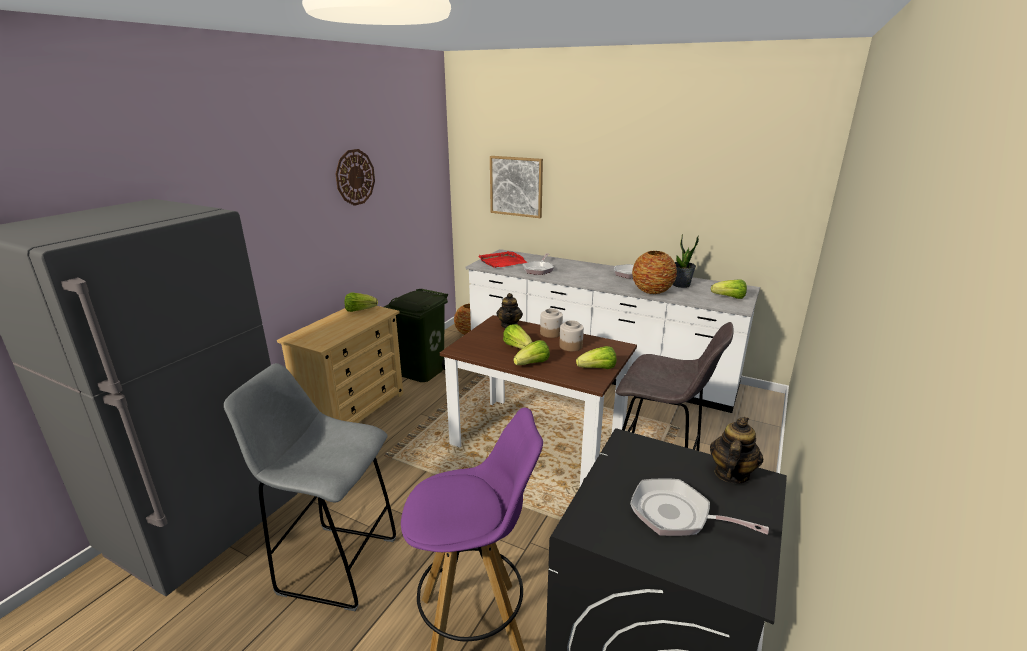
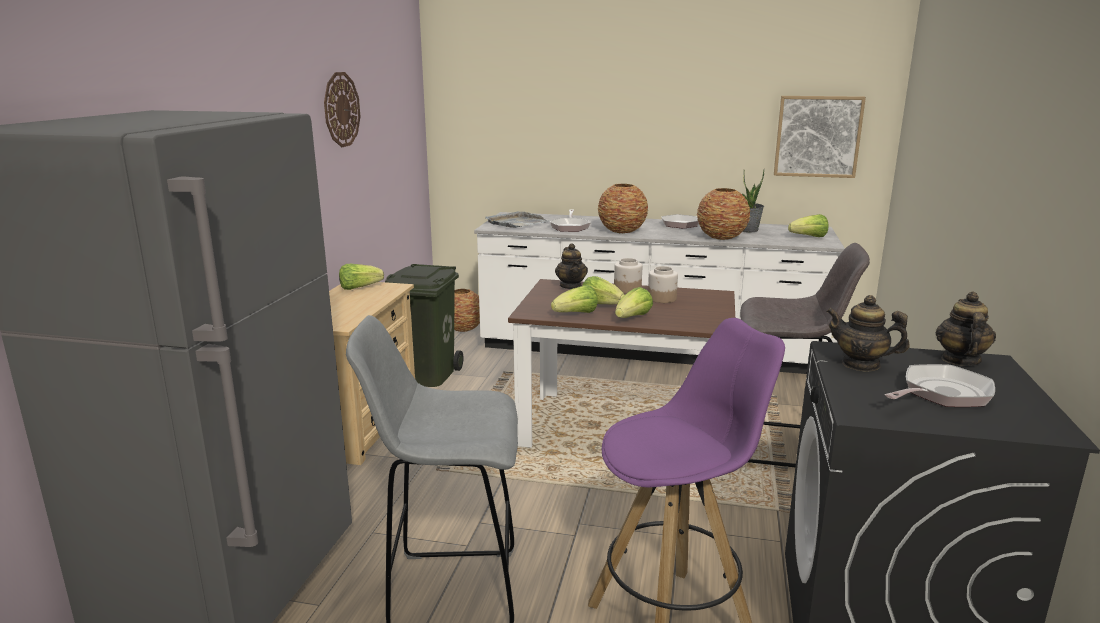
camera: 15 degrees left, 5 degrees down
red tray [479,251,527,268] -> grey tray [486,211,549,228]
picture [490,156,543,218] -> picture moved to [774,96,866,178]
lettuce [576,346,616,369] -> lettuce moved to [551,285,598,313]
frying pan [630,479,769,536] -> frying pan turned 135 degrees clockwise [884,364,995,407]
none -> vase [598,184,648,233]
none -> teapot [826,295,909,371]

